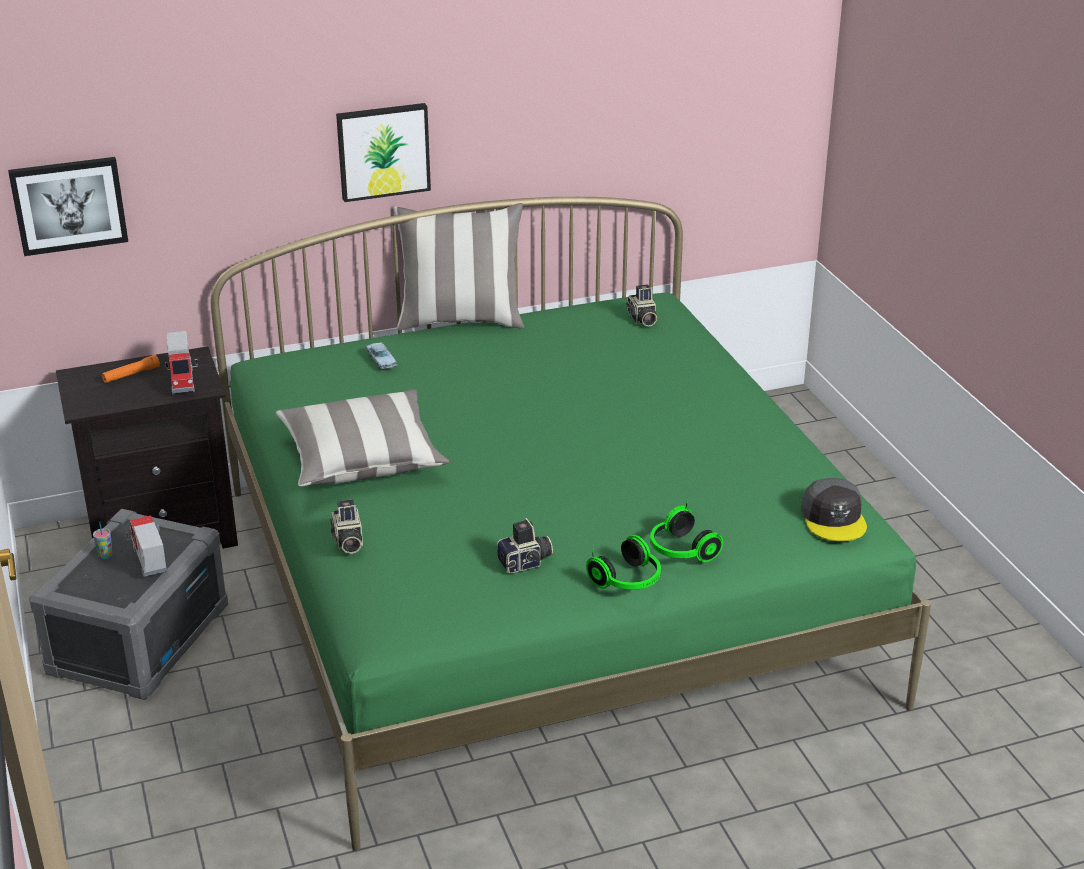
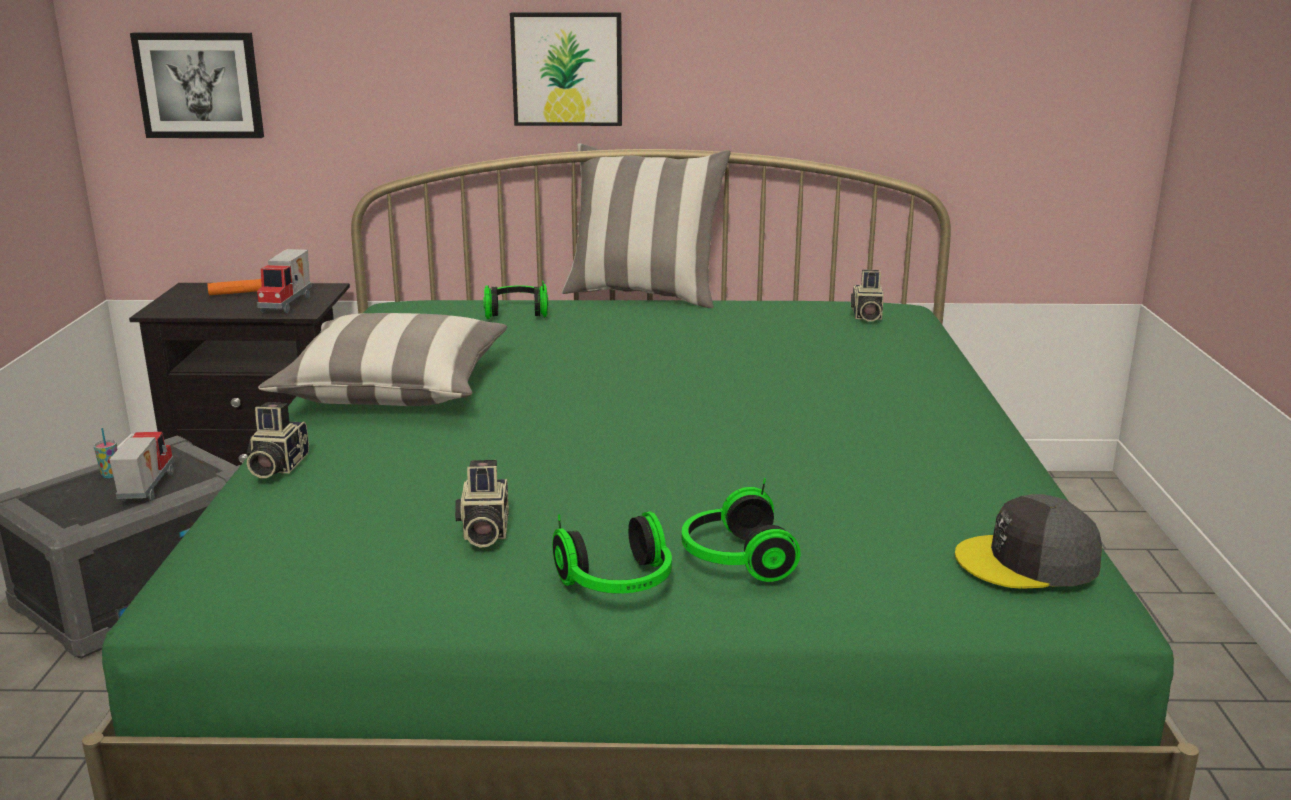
camera: 20 degrees right, 10 degrees down
blue toy car [365,342,398,370] -> headphones [483,281,548,319]
camera [497,518,553,574] -> camera turned 90 degrees clockwise [455,460,509,548]
grey cap [801,478,867,541] -> grey cap turned 75 degrees clockwise [955,494,1102,589]

